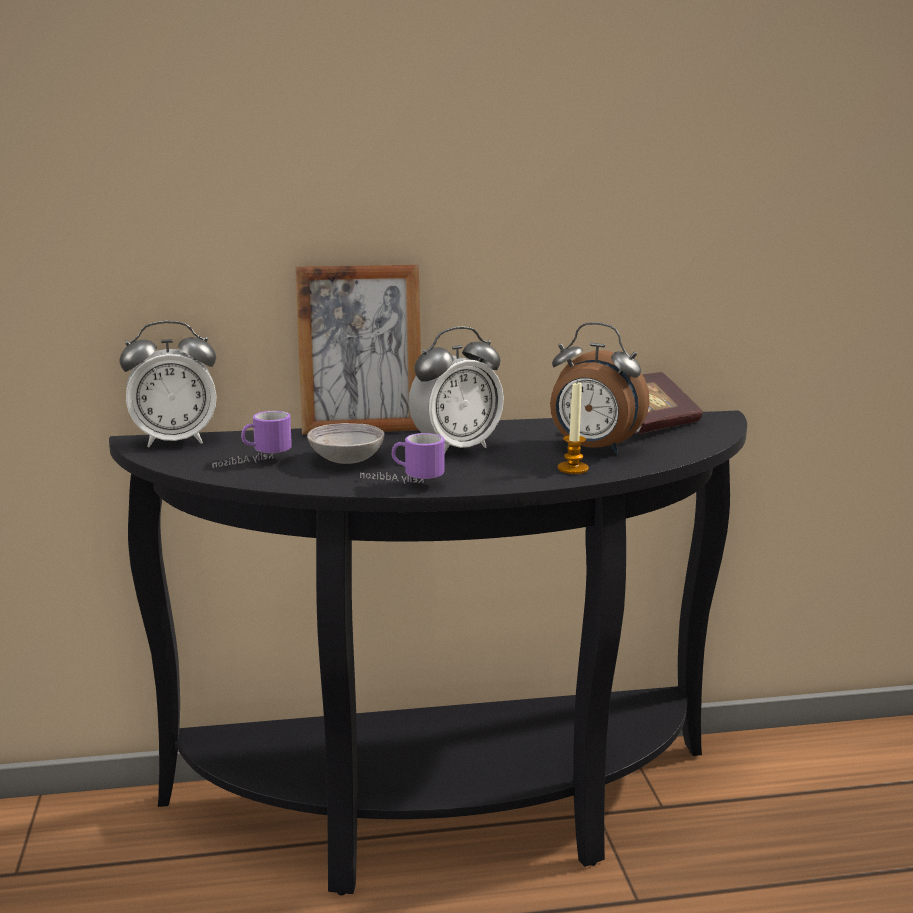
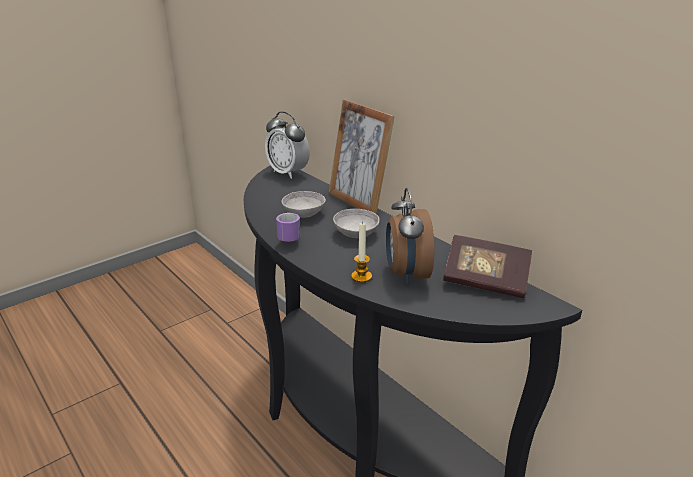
camera: 60 degrees right, 10 degrees up
mug [212,411,292,468] -> none
alarm clock [409,326,504,453] -> grey bowl [333,209,380,238]

